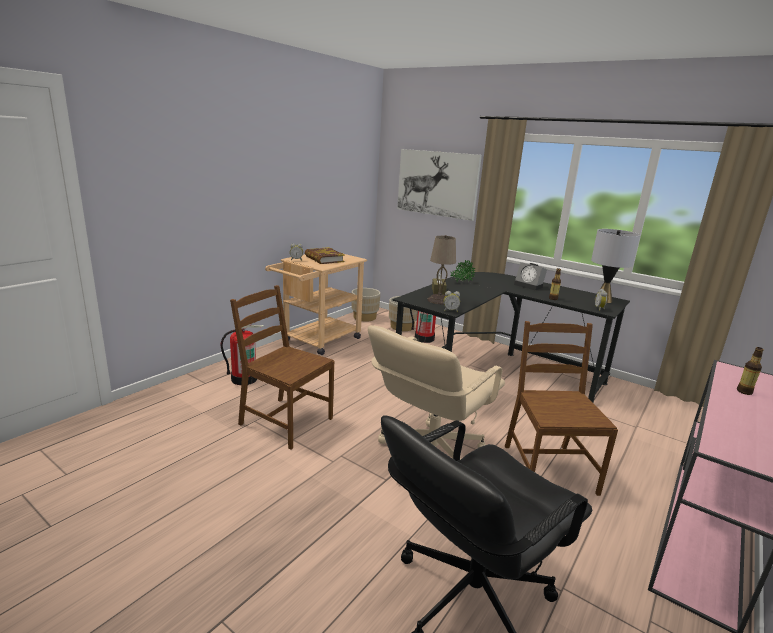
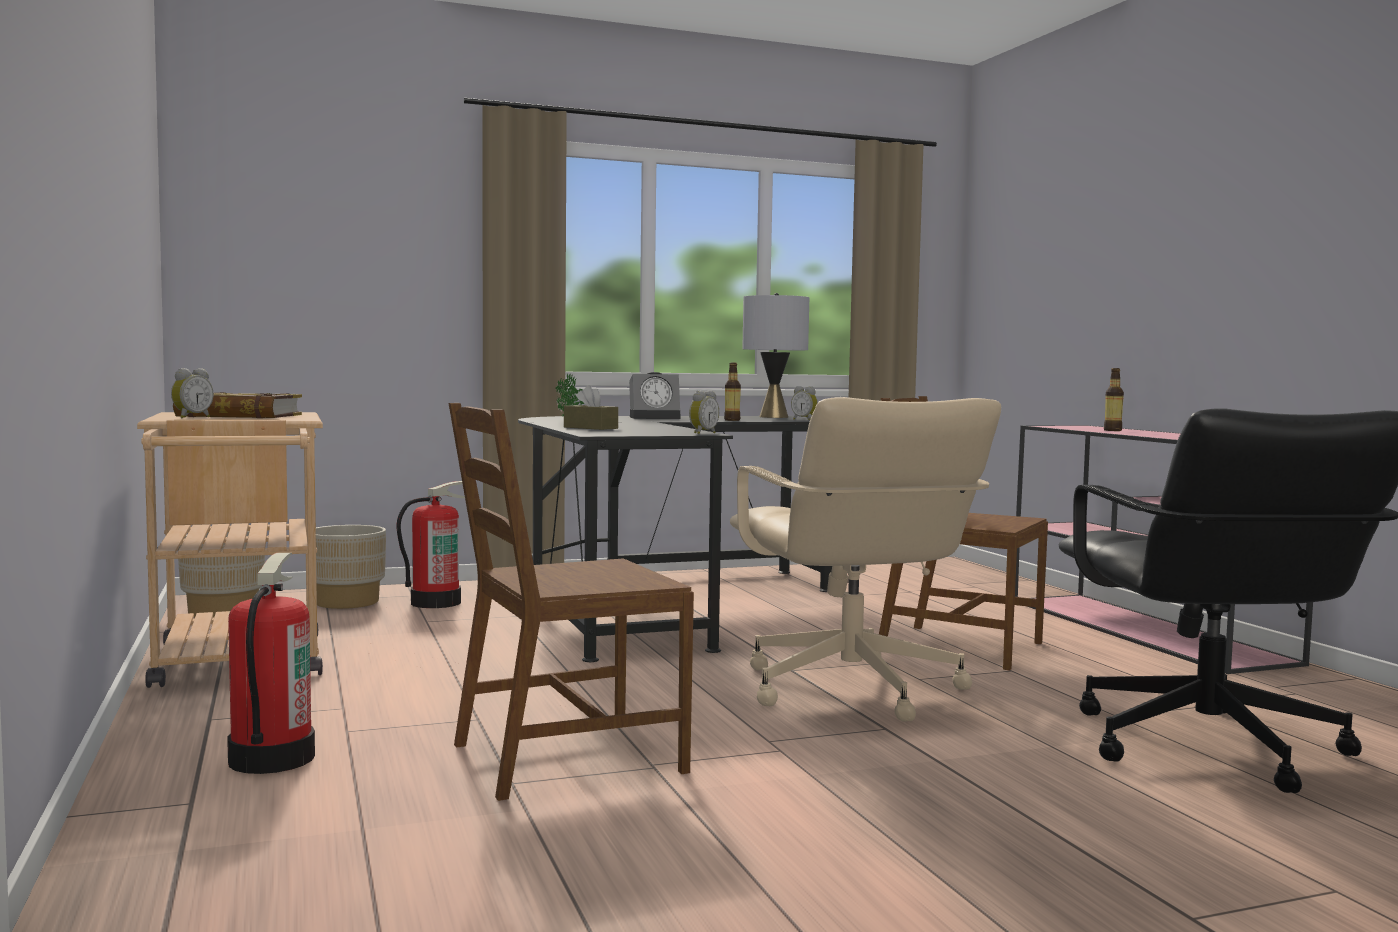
camera: 55 degrees left, 15 degrees down
picture [397,149,482,221] -> none
beige table lamp [427,235,456,304] -> none

